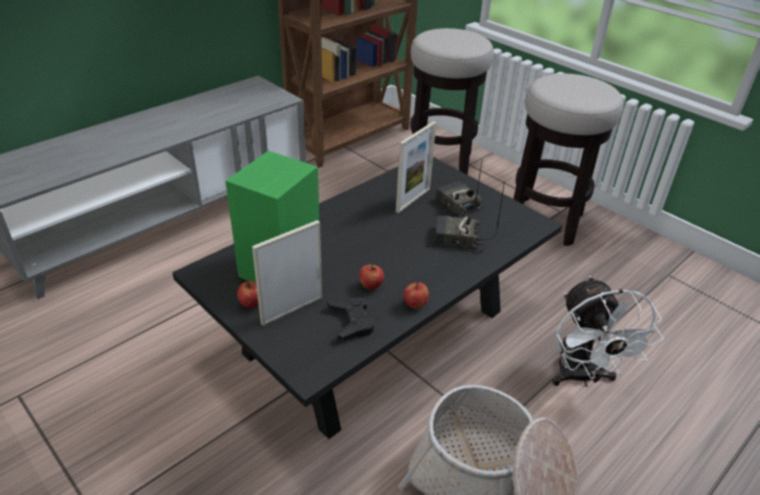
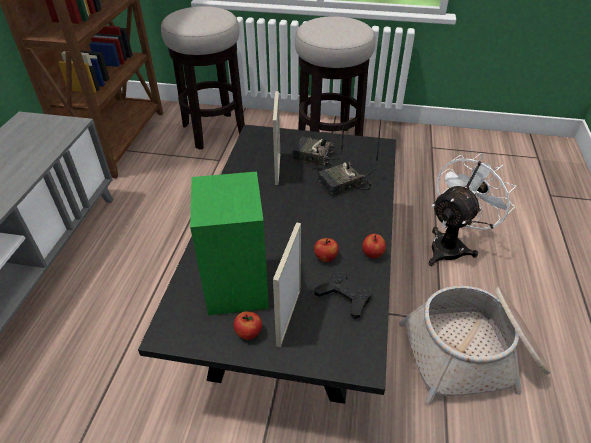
camera: 35 degrees left, 5 degrees up
white fan [552,276,664,387] -> white fan turned 90 degrees counterclockwise [428,153,517,266]

